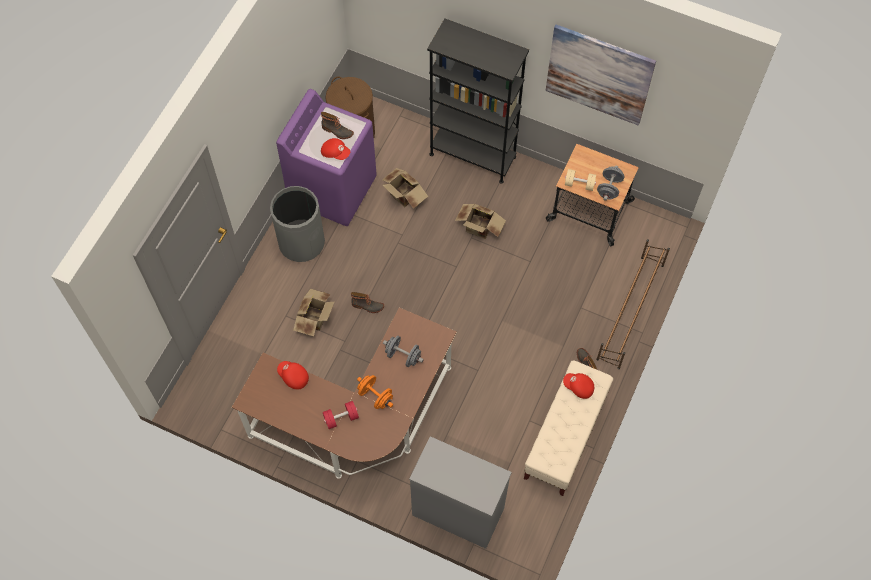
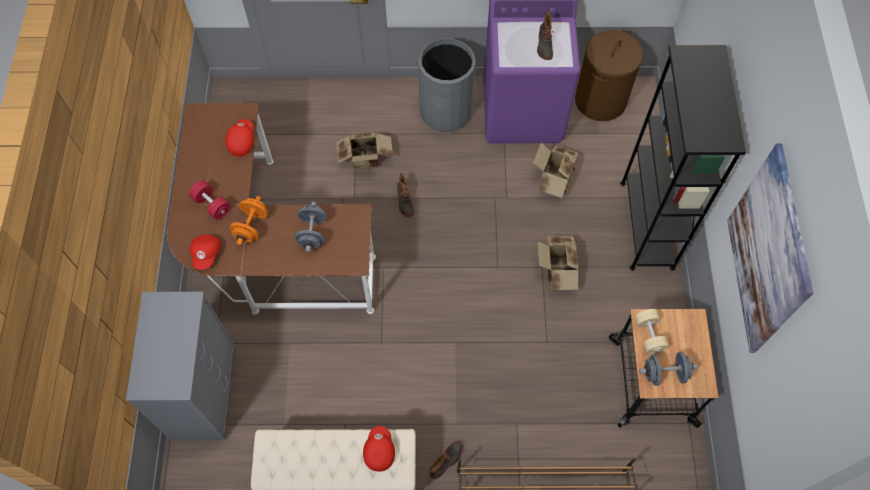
camera: 65 degrees right, 0 degrees up
red cap [321,138,350,160] -> red cap moved to [189,234,221,270]

